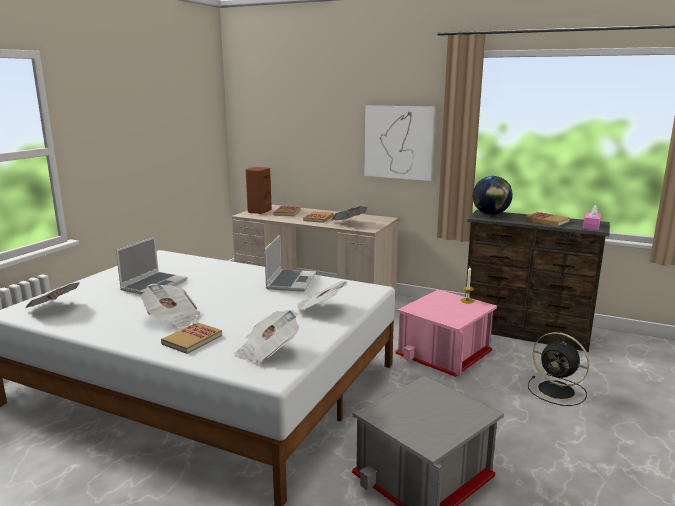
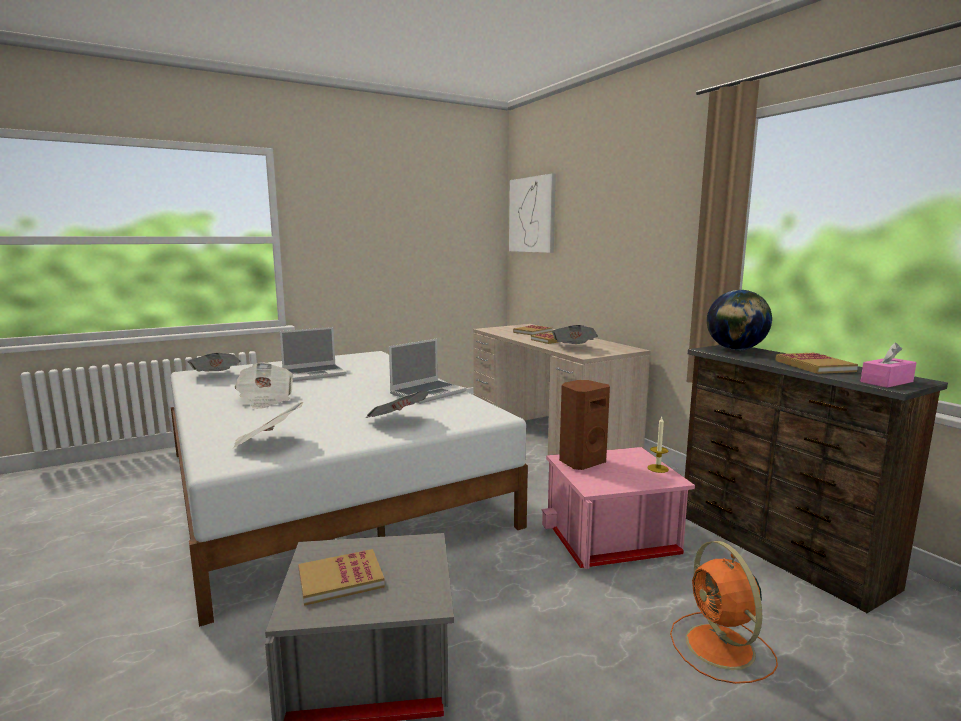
camera: 35 degrees right, 5 degrees down
book [161,322,222,354] -> book moved to [298,549,385,606]
brown speaker [246,167,272,214] -> brown speaker moved to [559,380,610,470]
picture [364,105,436,181] -> picture moved to [509,173,556,253]
black fan [528,332,590,406] -> orange fan [670,541,778,684]

